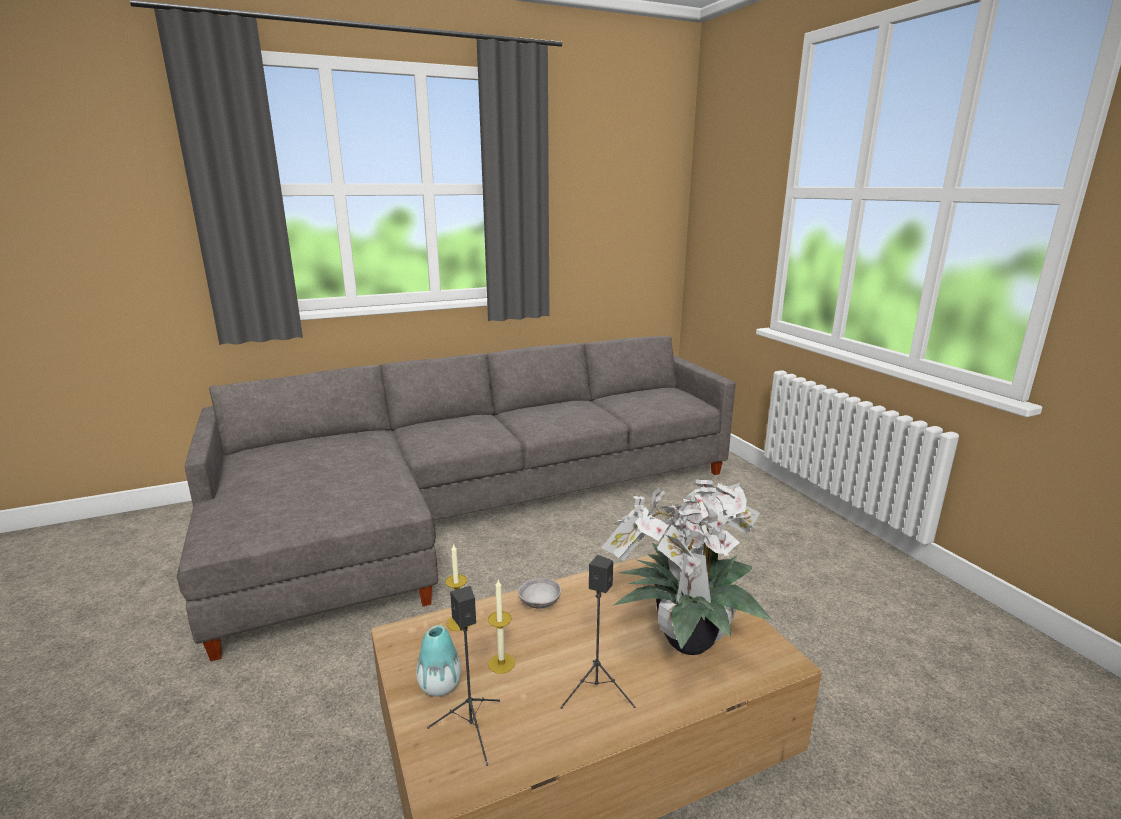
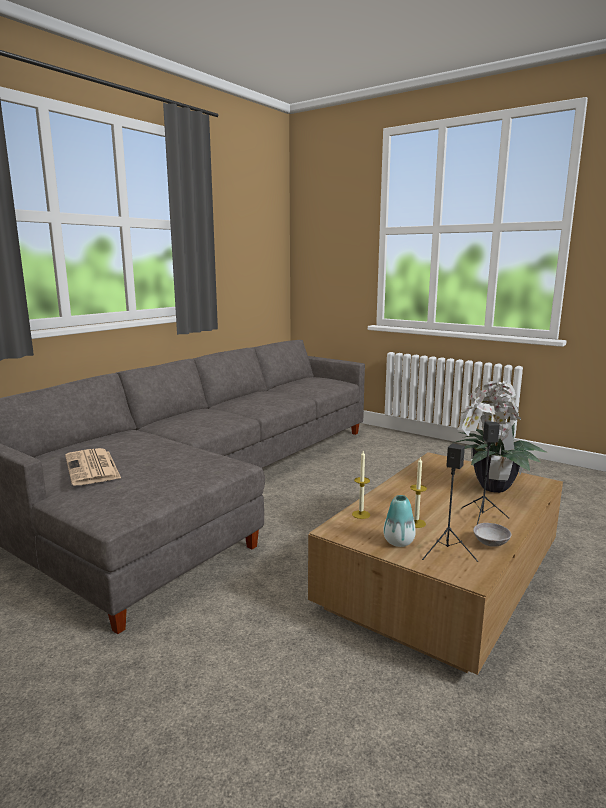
camera: 30 degrees left, 5 degrees down
grey bowl [518,578,561,609] -> grey bowl moved to [473,523,512,547]
none -> newspaper [65,448,121,485]

